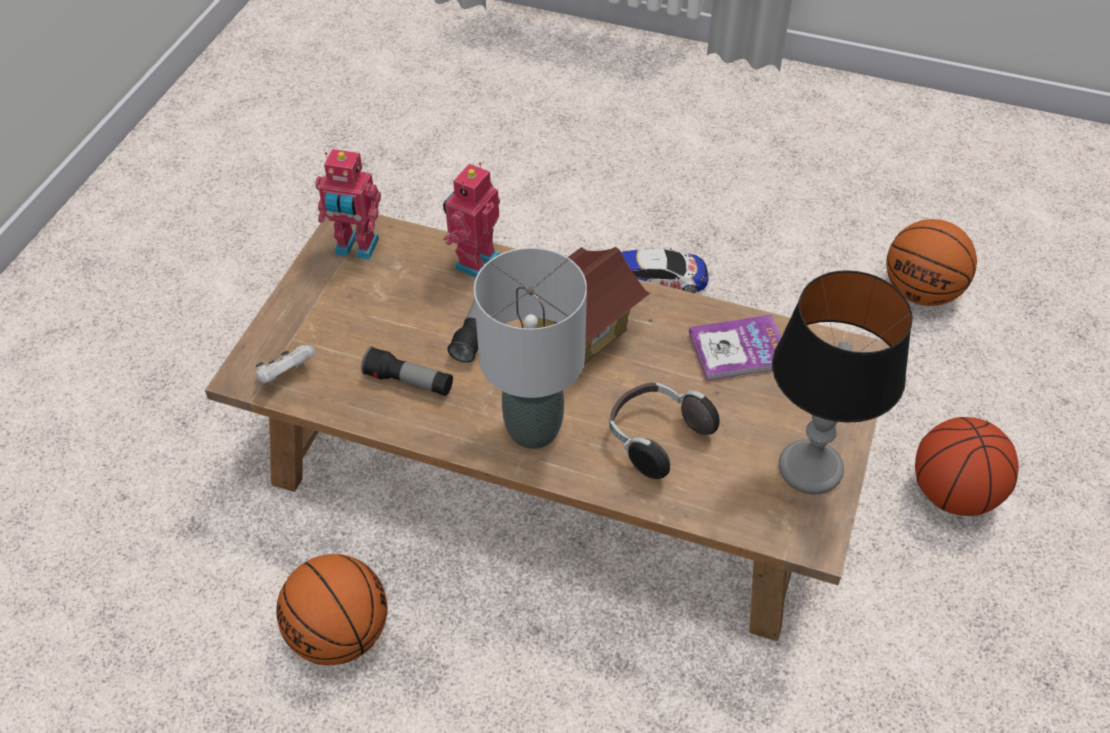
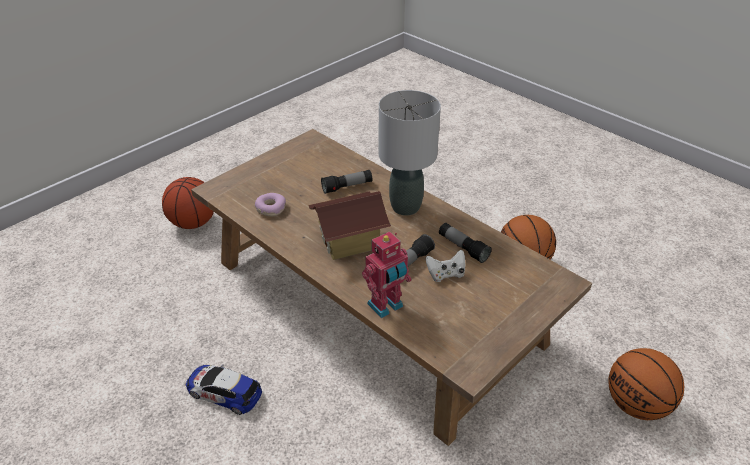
camera: 155 degrees left, 10 degrees down
white game controller [256,345,316,384] -> white game controller moved to [426,250,466,282]
toy robot [315,149,381,260] -> none
headphones [609,382,720,479] -> flashlight [321,170,372,194]
book [689,315,781,381] -> donut [255,193,286,217]
table lamp [772,270,913,495] -> none
basketball [886,219,977,306] -> basketball moved to [608,348,684,420]

